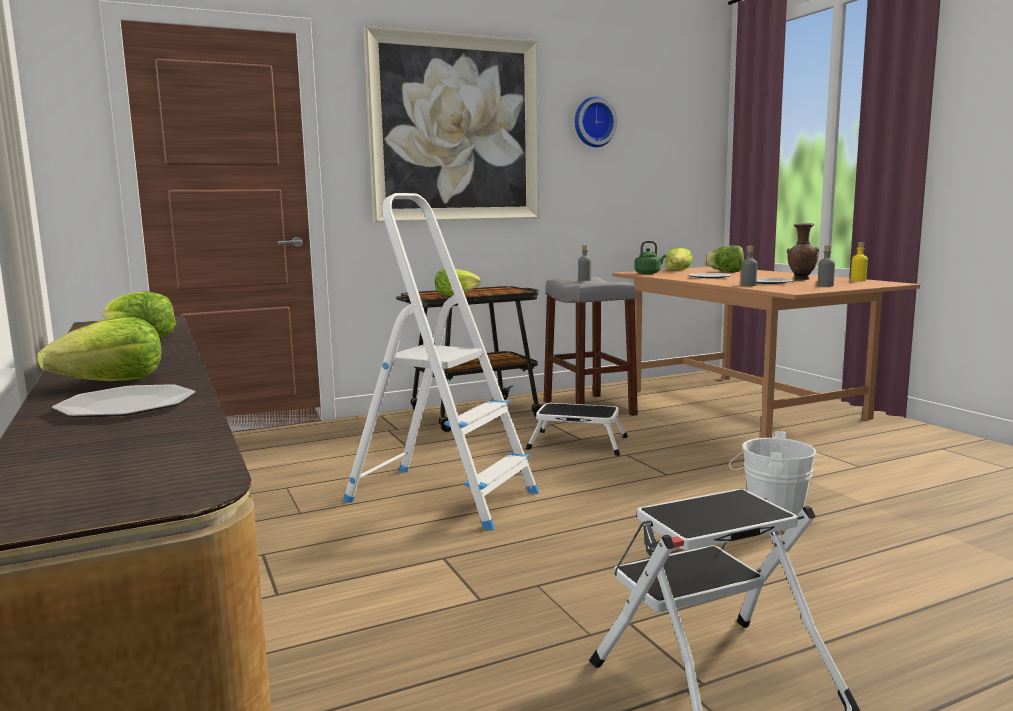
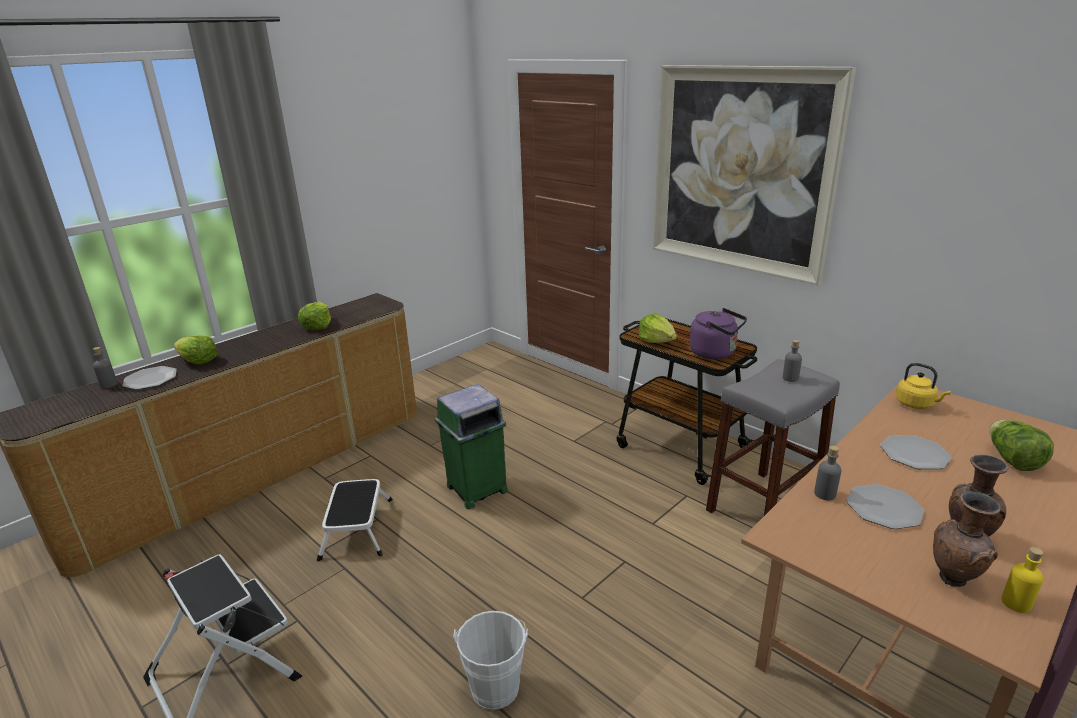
camera: 70 degrees right, 15 degrees up
white step ladder [343,193,539,530] -> green trash can [435,384,508,509]
black step ladder [526,403,628,456] -> black step ladder moved to [317,479,393,562]
wall clock [575,97,617,147] -> none
green kettle [634,241,666,274] -> yellow kettle [896,363,951,409]
lettuce [665,248,693,271] -> none
grey bottle [818,245,835,287] -> grey bottle moved to [93,347,117,389]
none -> purple kettle [690,308,747,359]
none -> brown vase [933,491,1001,587]

